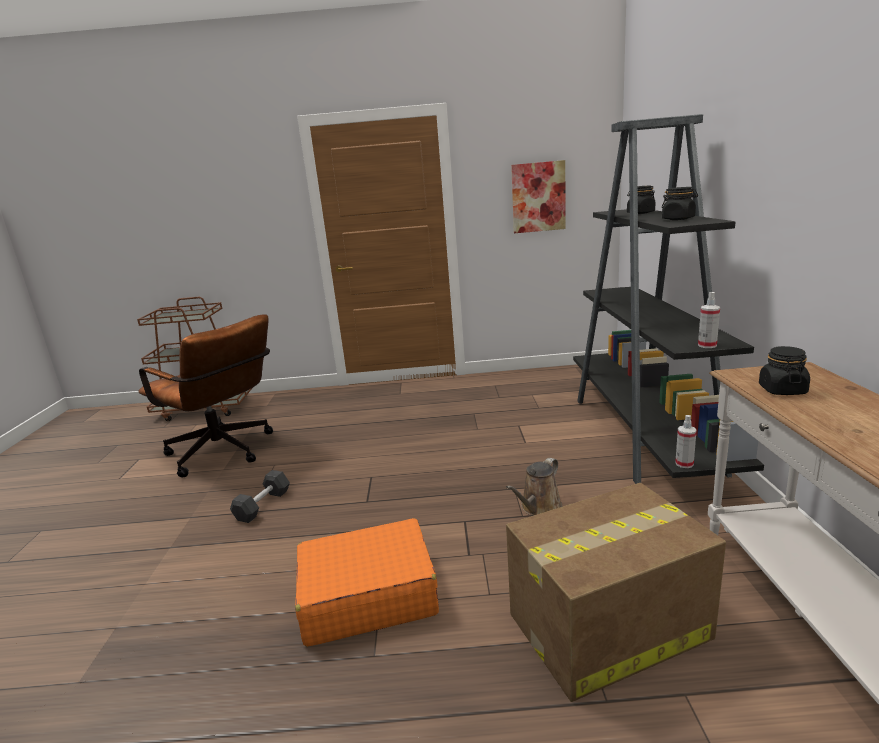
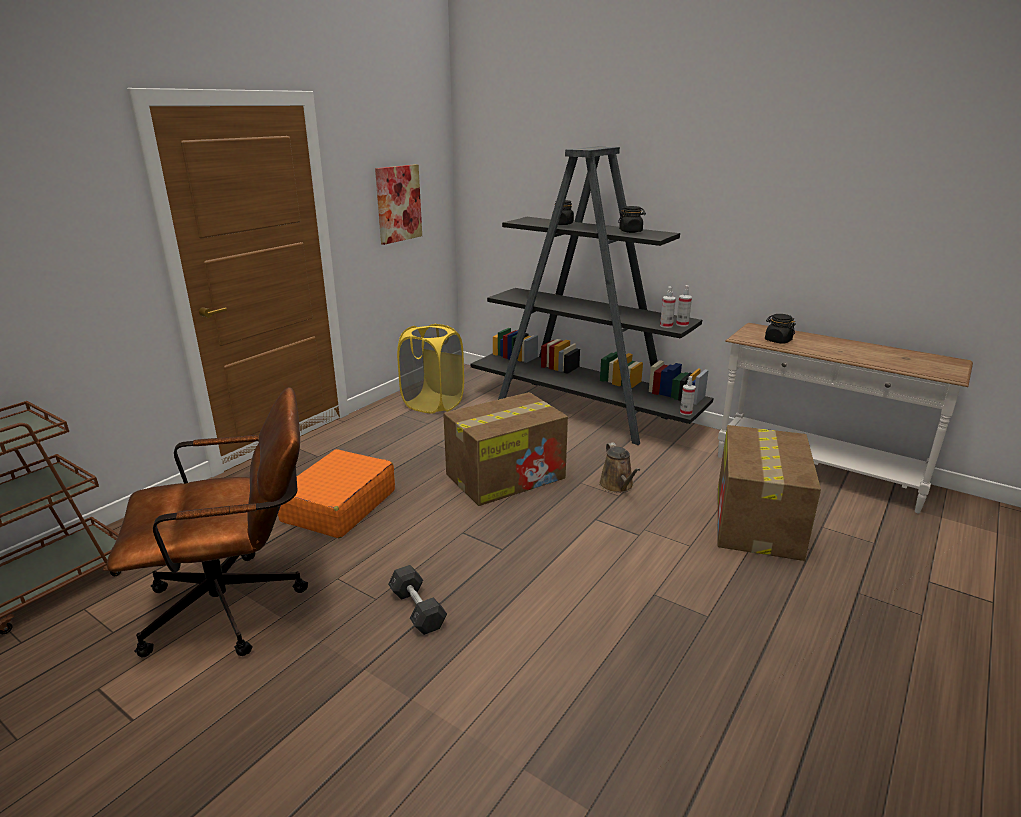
camera: 55 degrees left, 5 degrees up
orange suitcase [295,518,439,647] -> orange suitcase moved to [278,449,395,538]
none -> yellow laundry basket [397,324,464,414]
none -> cardboard box [443,392,568,506]
none -> spray bottle [660,286,676,328]

